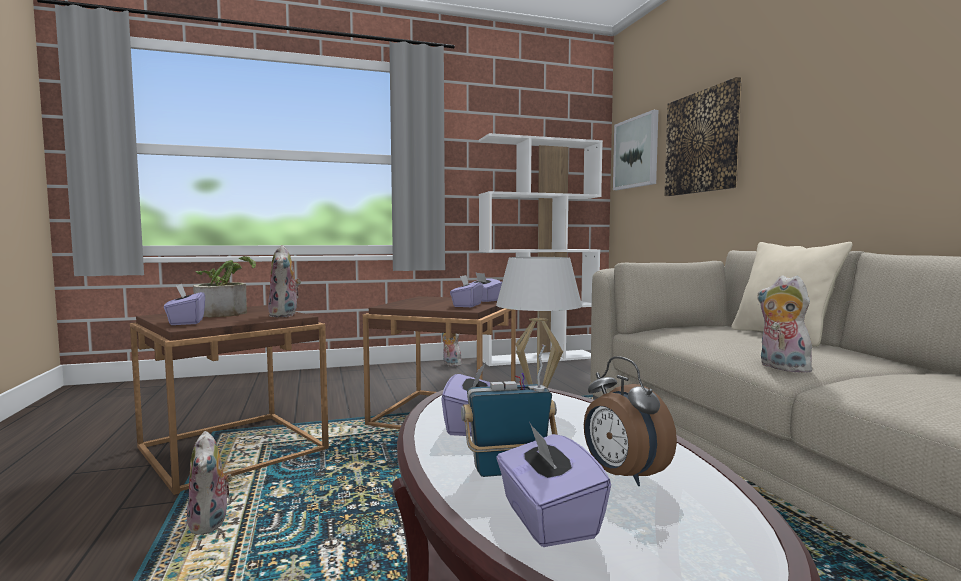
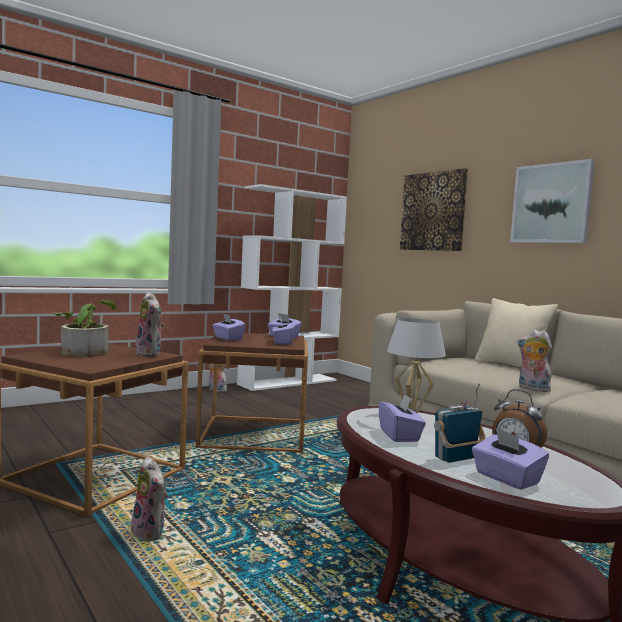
camera: 20 degrees left, 0 degrees up
purple tissue box [164,284,205,325] -> purple tissue box moved to [212,313,246,341]
picture [613,110,658,190] -> picture moved to [510,159,595,243]

